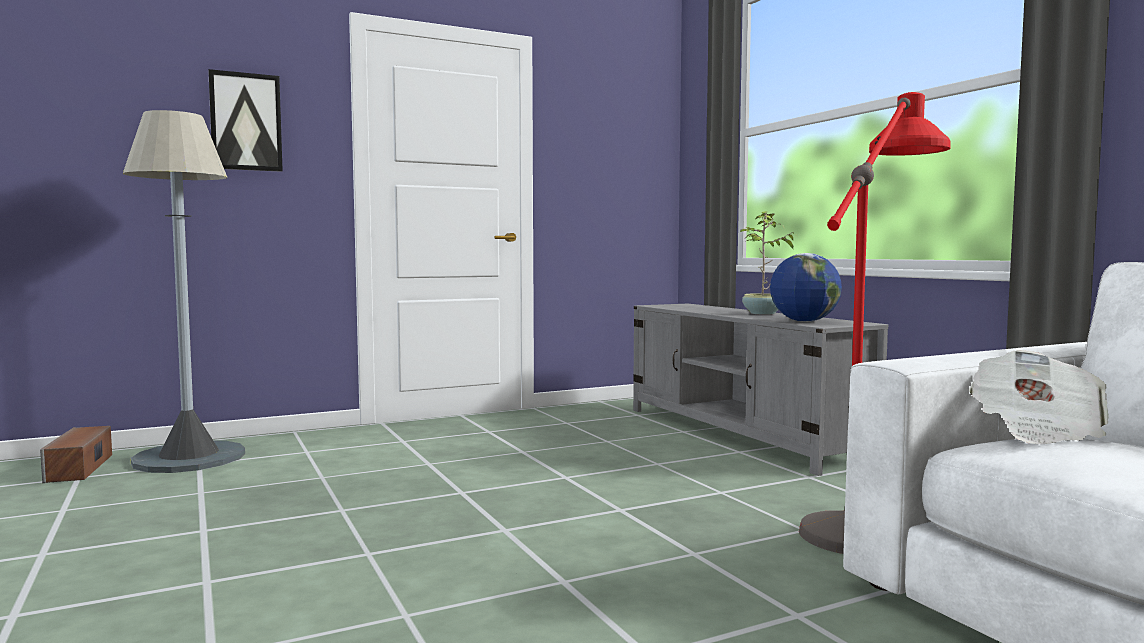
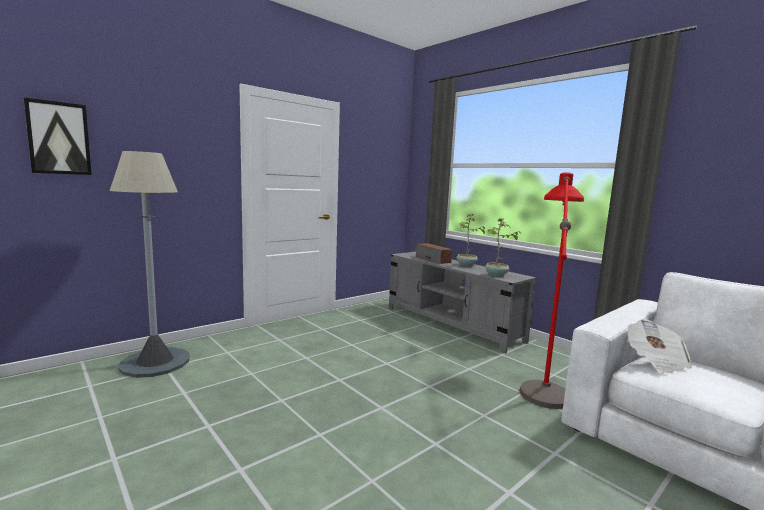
camera: 15 degrees left, 5 degrees up
speaker [40,426,112,483] -> speaker moved to [416,243,452,264]
picture [208,69,283,172] -> picture moved to [24,98,92,175]
globe [770,253,842,322] -> potted plant [485,218,521,277]

